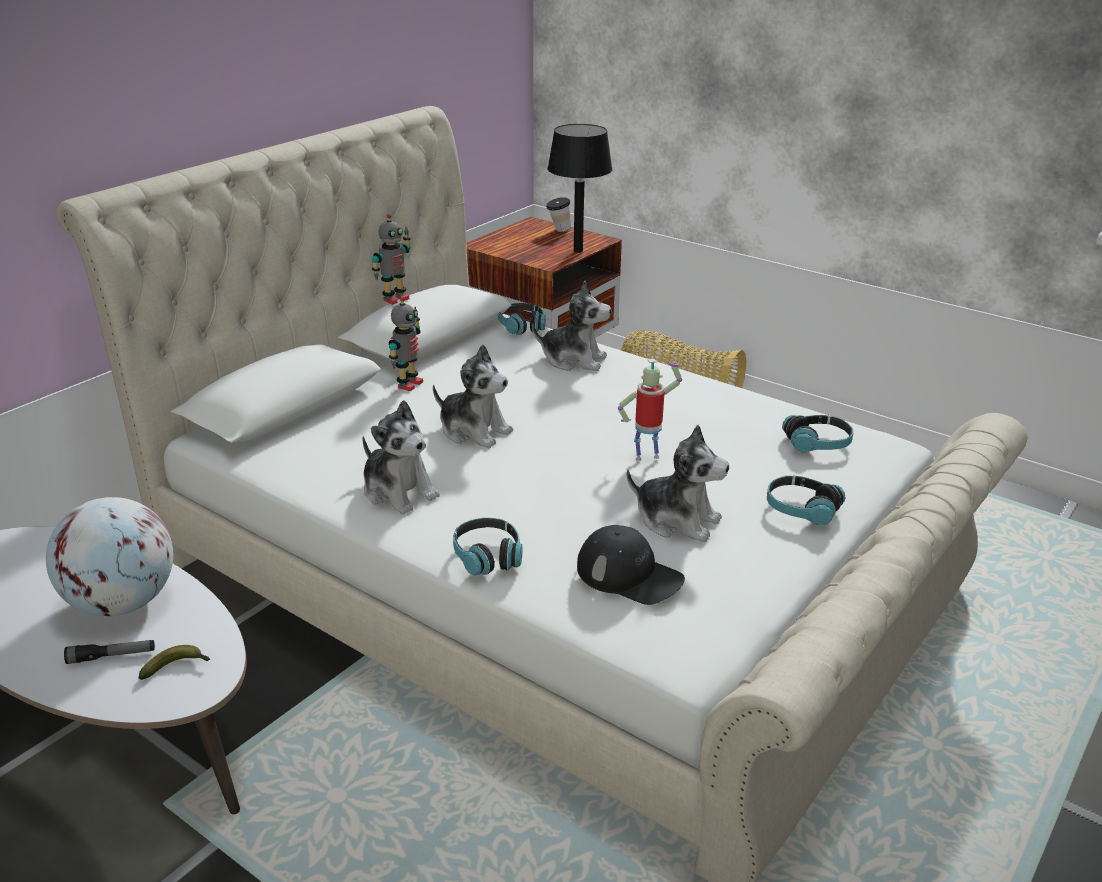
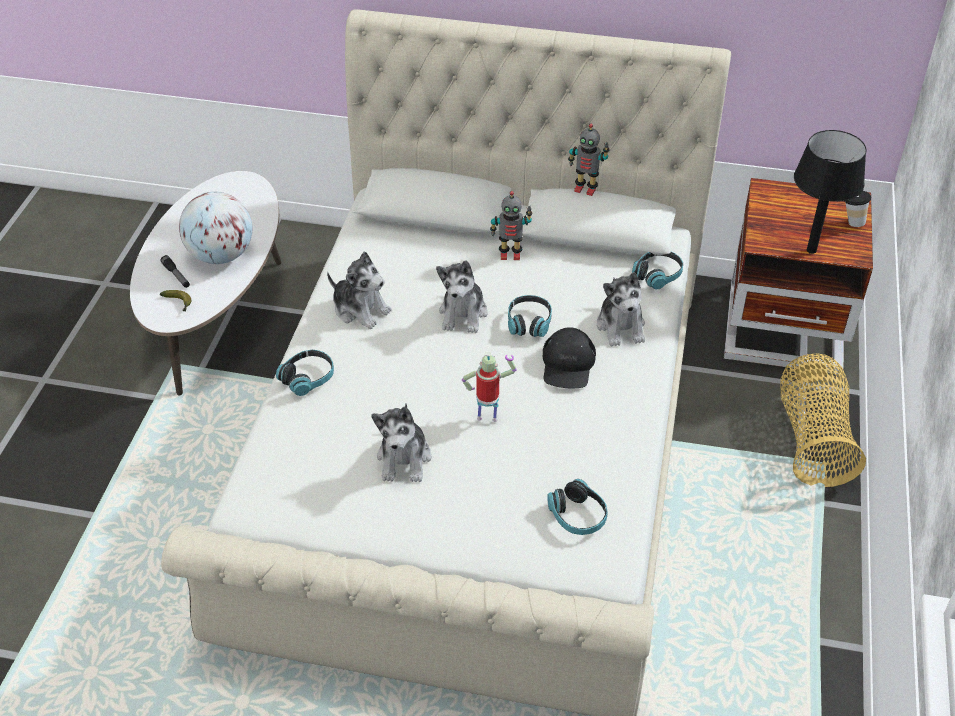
camera: 65 degrees right, 15 degrees up
plush toy [362,400,440,514] -> plush toy turned 75 degrees counterclockwise [327,251,392,329]
black cap [577,525,685,605] -> black cap moved to [543,327,596,389]
toy robot [618,359,682,461] -> toy robot turned 45 degrees counterclockwise [462,351,517,422]
headphones [767,476,846,526] -> headphones moved to [508,295,552,337]

